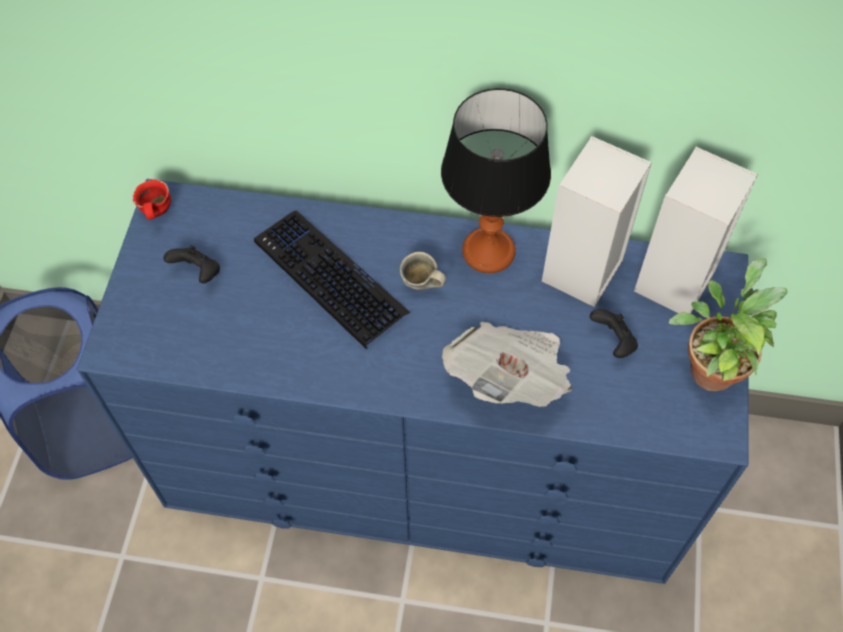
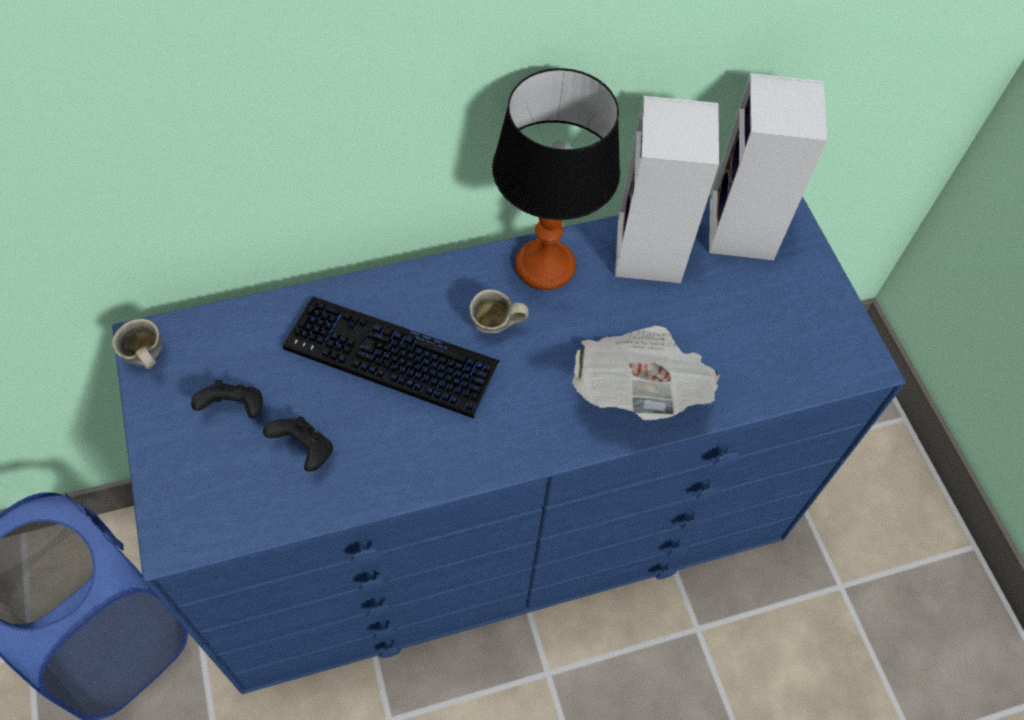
camera: 30 degrees left, 0 degrees up
red mug [133,180,171,220] -> grey mug [112,319,162,369]
black game controller [590,309,638,358] -> black game controller moved to [263,416,333,472]
potted plant [669,258,788,392] -> none

